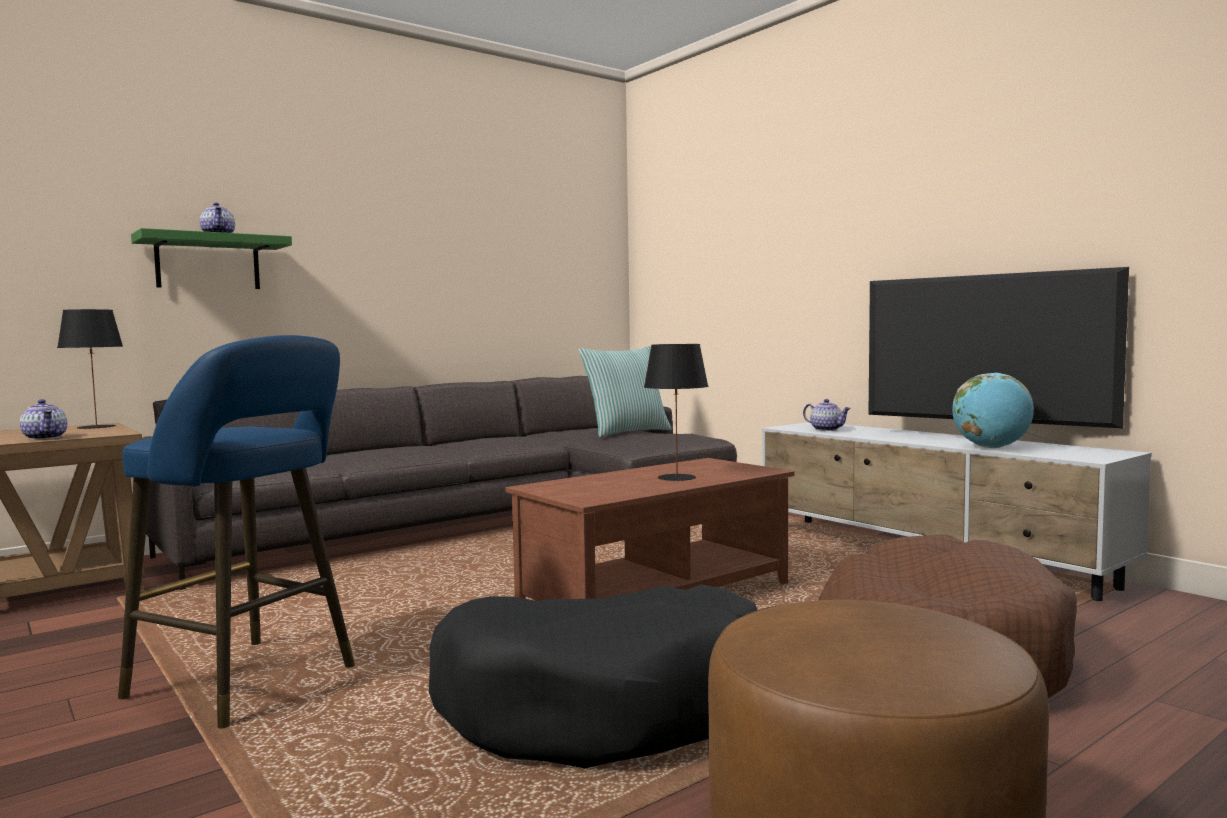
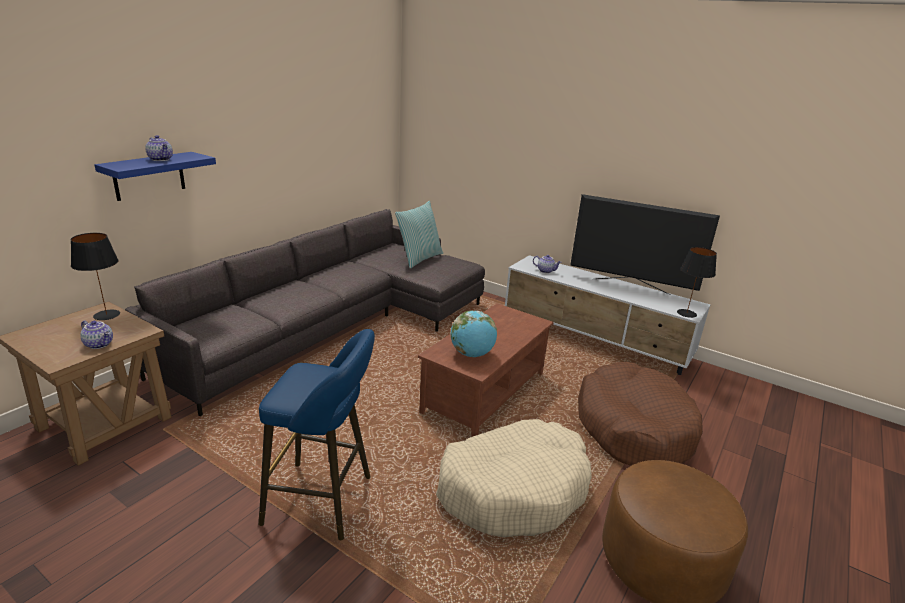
camera: 20 degrees left, 20 degrees up
green shelf [131,228,292,289] -> blue shelf [94,152,216,201]
black dog bed [429,584,757,768] -> beige dog bed [436,419,592,537]
black table lamp [644,344,709,481] -> black table lamp moved to [677,247,717,318]
globe [952,373,1034,448] -> globe moved to [451,310,497,357]

